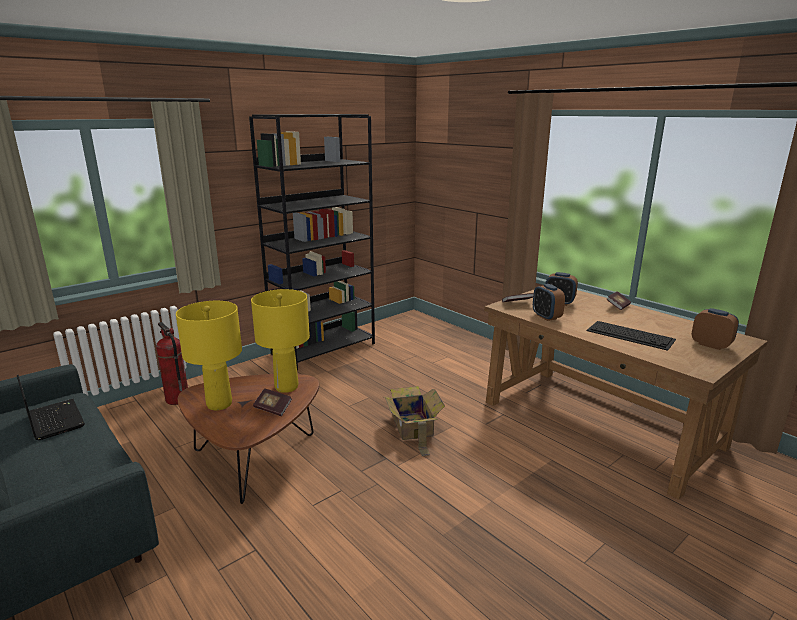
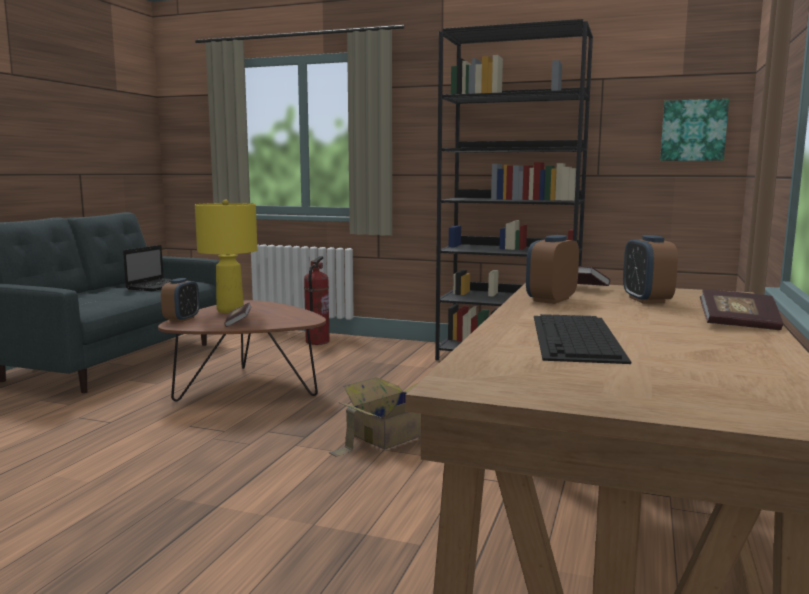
camera: 60 degrees right, 10 degrees down
yellow table lamp [251,289,310,393] -> none
alarm clock [692,308,739,350] -> alarm clock moved to [161,278,199,322]
none -> picture [660,99,729,161]

